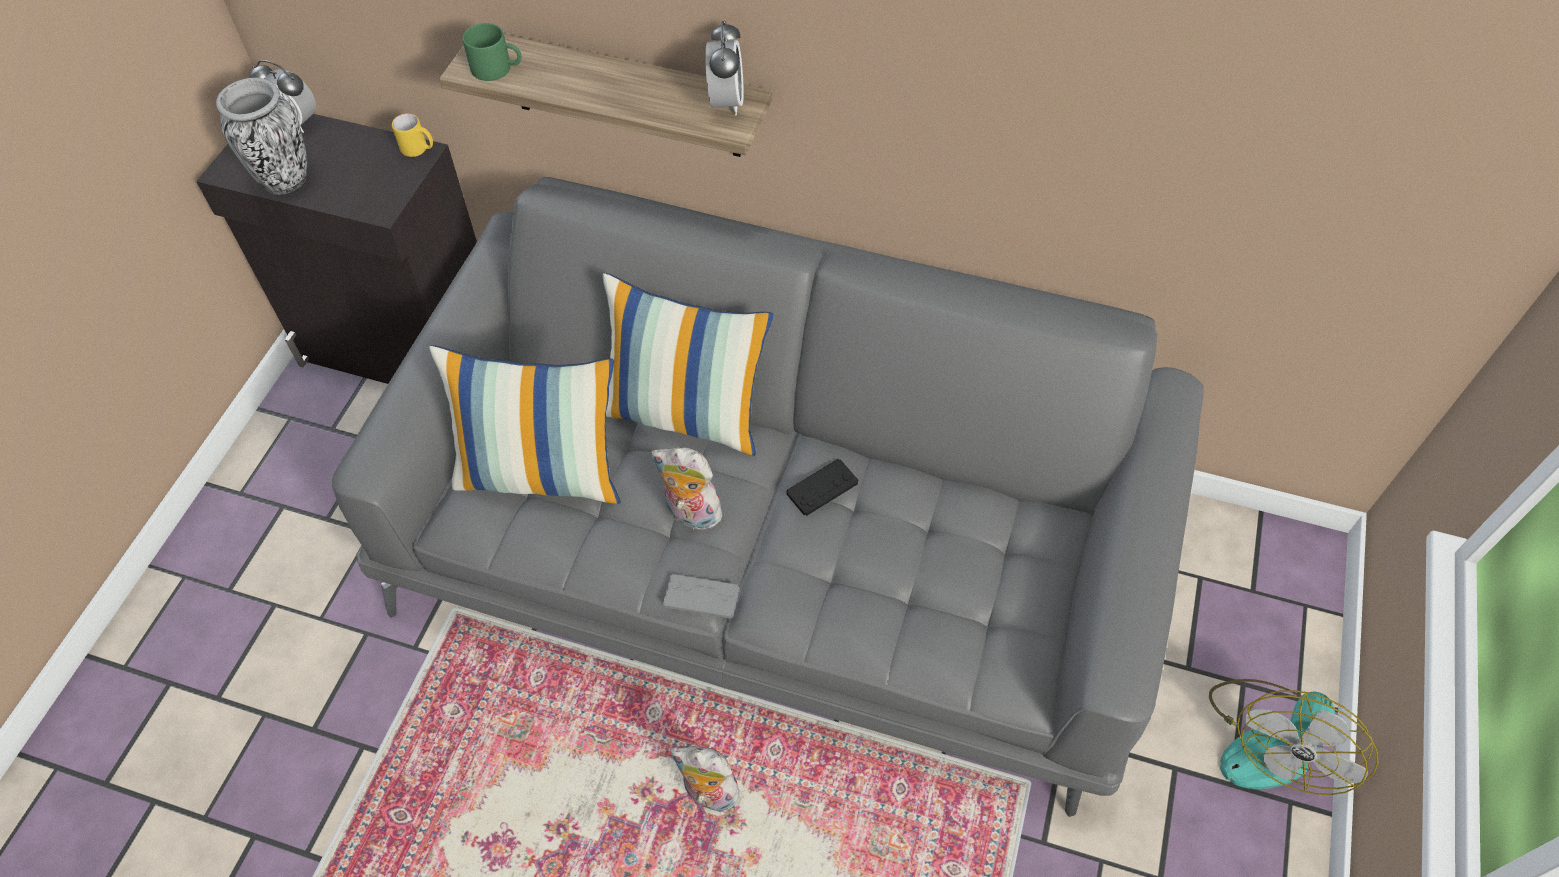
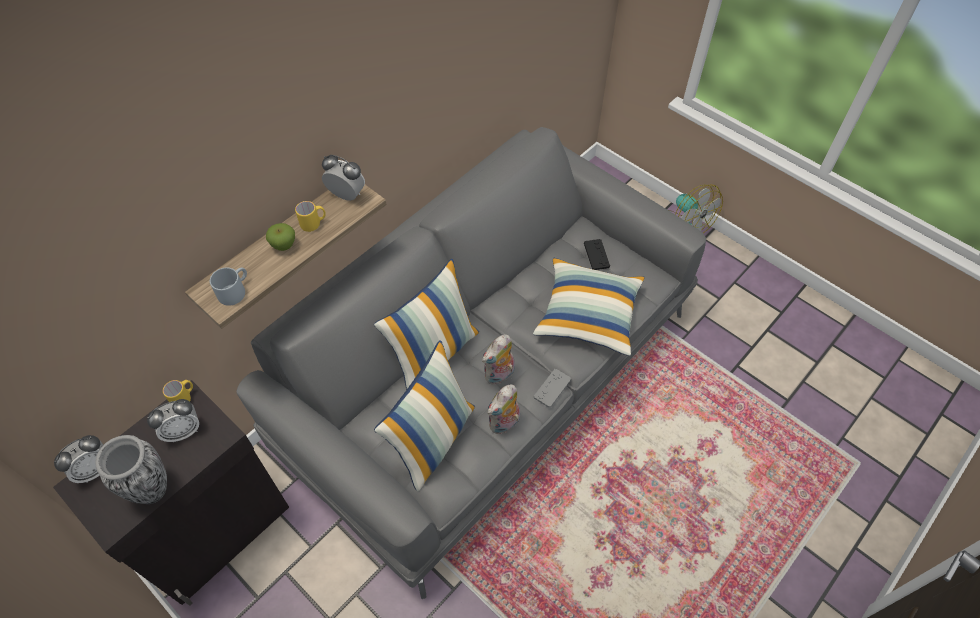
camera: 65 degrees left, 0 degrees up
green mug [462,23,522,81] -> grey mug [210,267,247,306]
plush toy [670,746,746,811] -> plush toy moved to [488,385,520,434]
black game controller [786,459,858,516] -> black game controller moved to [584,239,610,270]
none -> alarm clock [147,399,199,442]
none -> apple [266,223,295,251]
none -> yellow mug [295,201,326,232]
none -> pillow [533,258,645,356]

